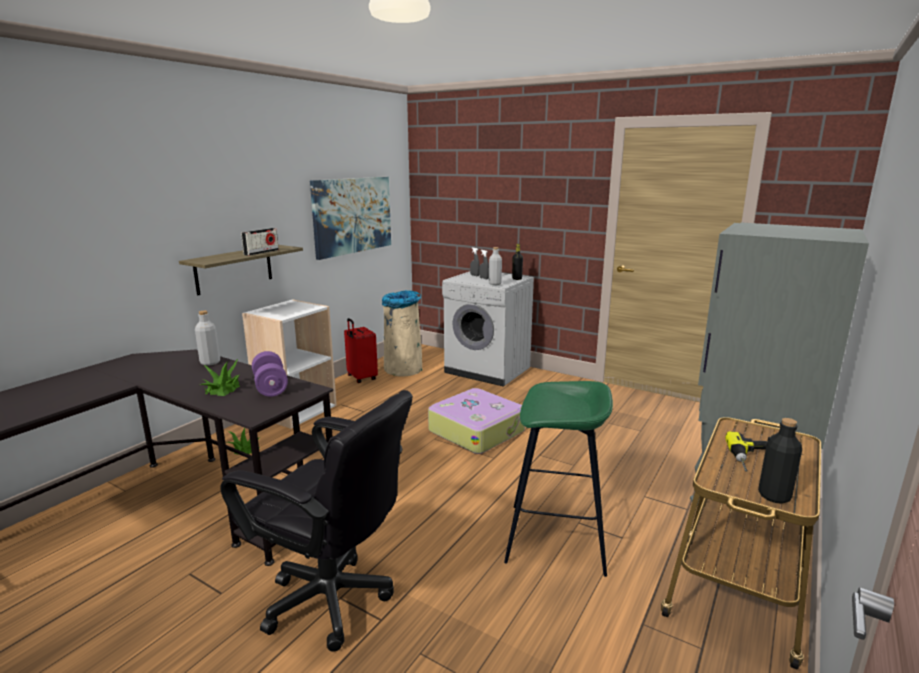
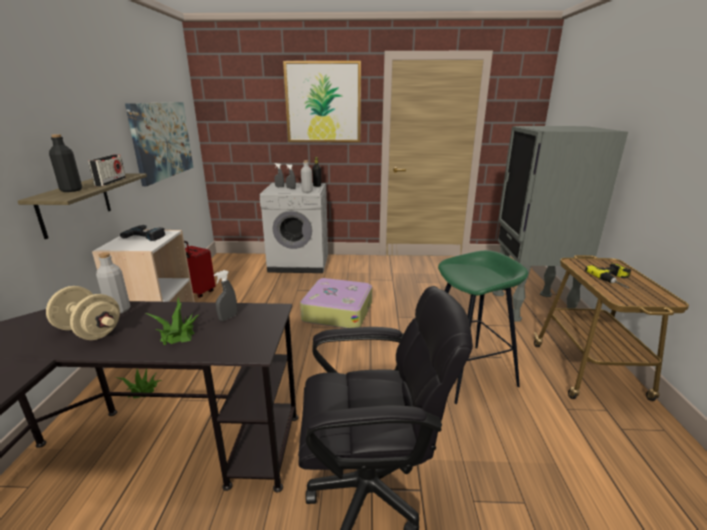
camera: 30 degrees left, 5 degrees up
purple dumbbell [252,351,288,397] -> grey spray bottle [214,270,237,321]
beige trash can [382,290,423,376] -> none
black bottle [758,418,802,504] -> black bottle moved to [49,134,82,192]
none -> beige dumbbell [46,286,120,340]
none -> power drill [120,225,165,241]
none -> picture [283,61,361,142]

